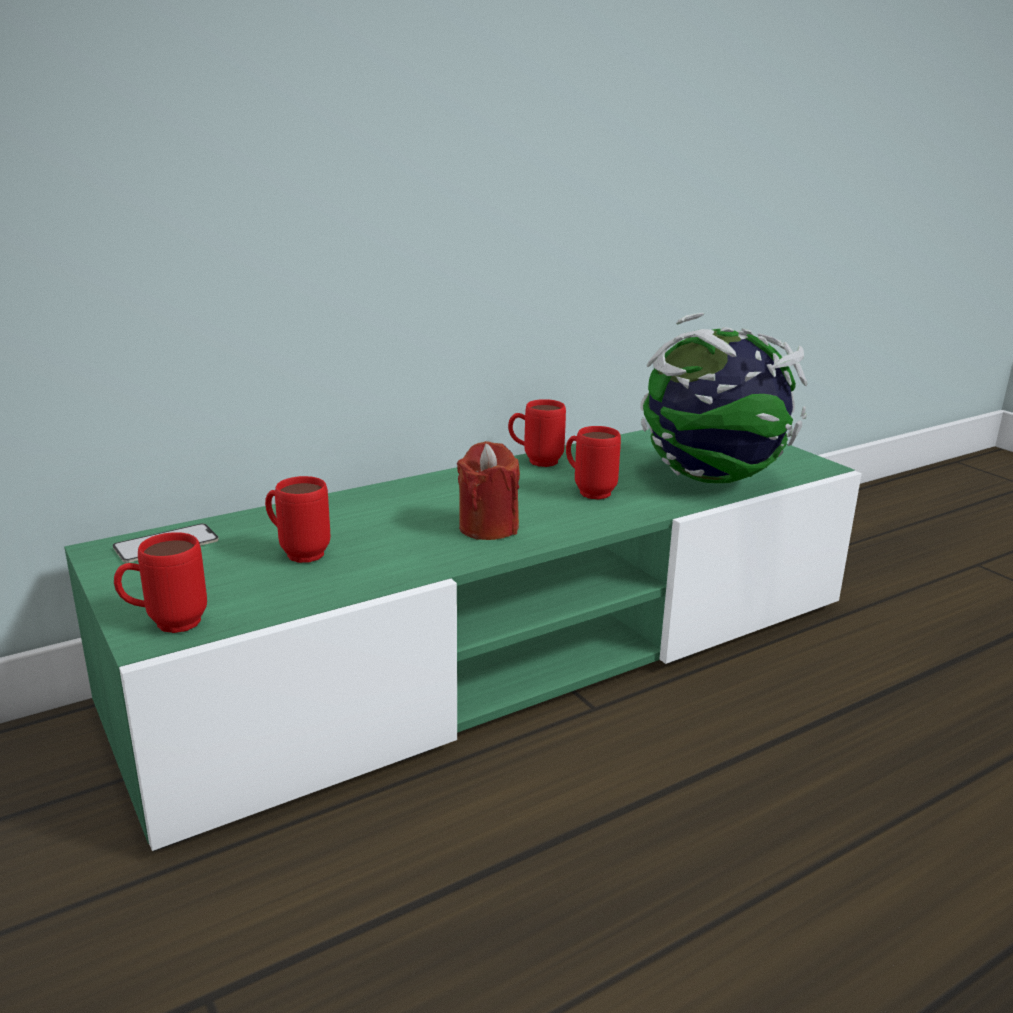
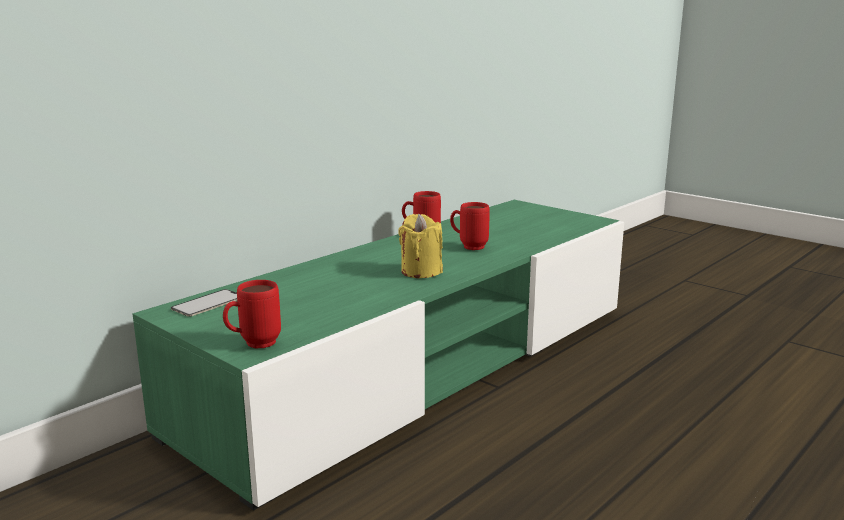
camera: 15 degrees left, 5 degrees down
red mug [265,476,330,563] -> none
red candle [457,441,520,540] -> yellow candle [398,214,443,278]
globe [641,312,808,483] -> none

